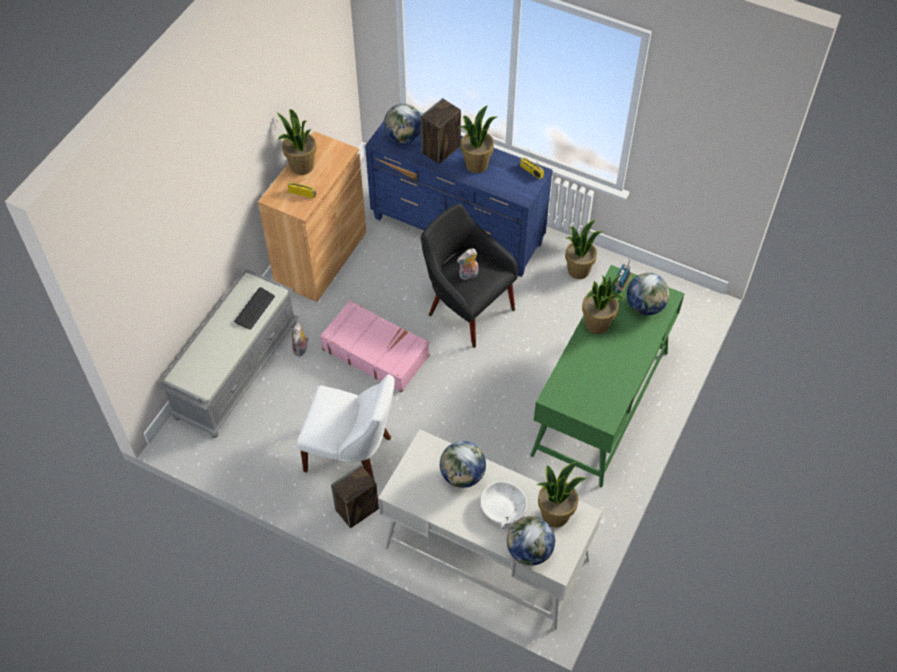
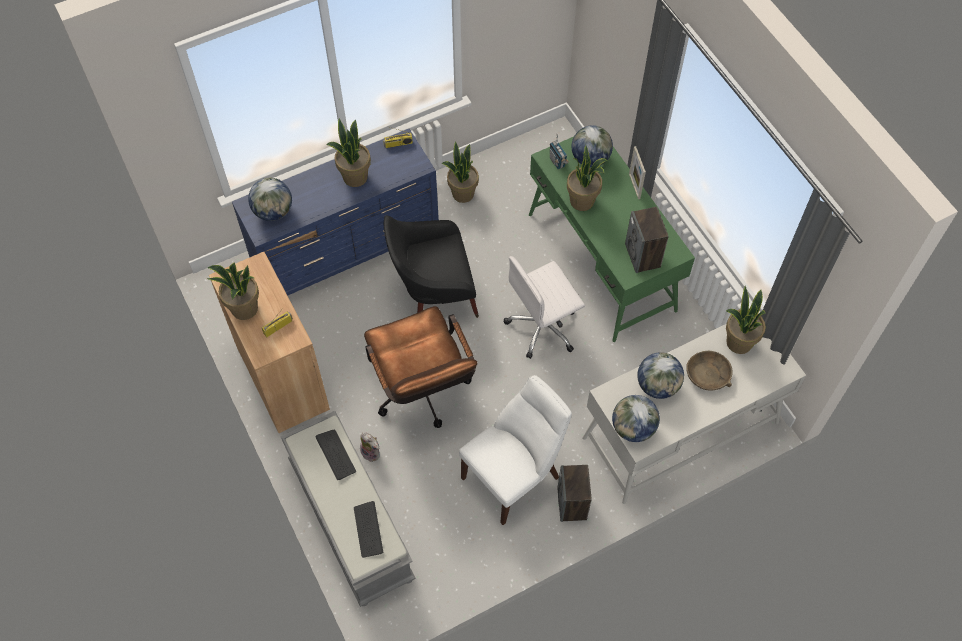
camera: 55 degrees left, 5 degrees up
pink suitcase [320,300,430,392] -> brown office chair [364,306,478,428]
speaker [421,98,461,164] -> speaker moved to [625,207,669,273]
plush toy [457,248,478,280] -> none
white bowl [480,481,527,529] -> brown bowl [686,351,733,390]
globe [507,516,555,566] -> globe moved to [612,395,660,442]
none -> keyboard [354,501,383,558]
none -> white office chair [504,256,585,359]
none -> picture frame [629,146,646,199]

